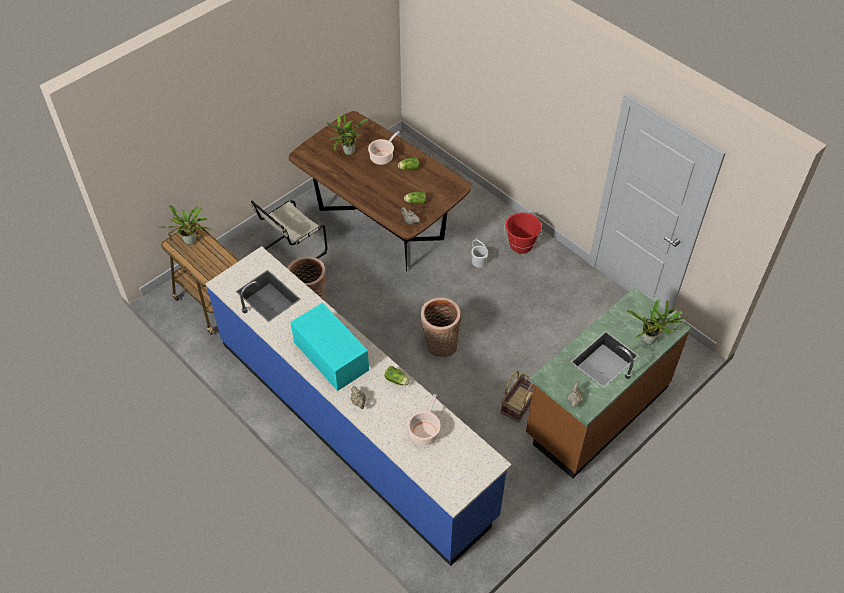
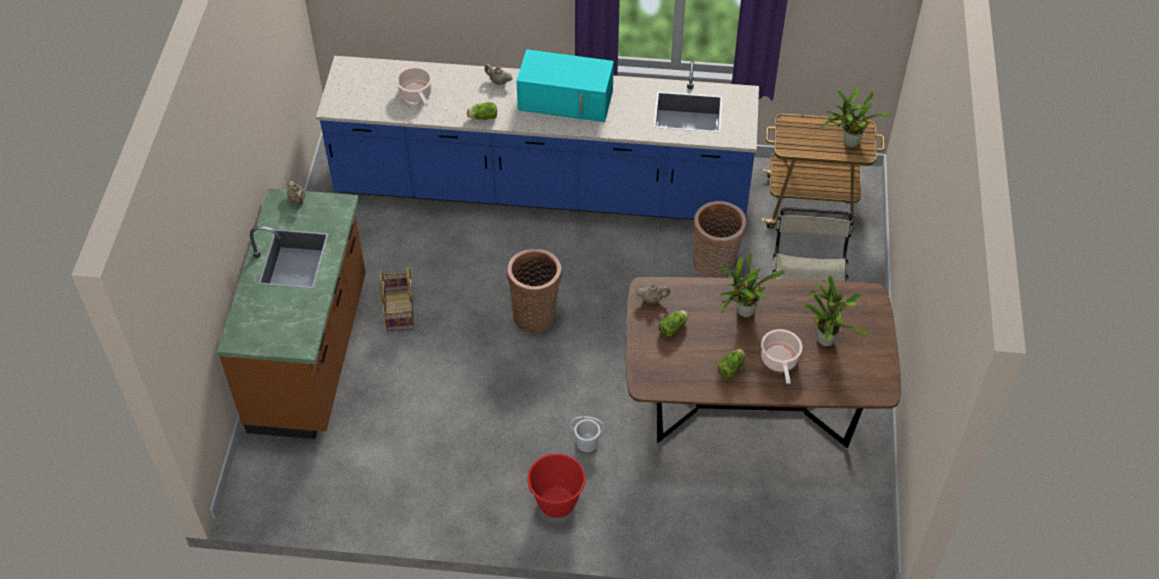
camera: 140 degrees right, 0 degrees up
potted plant [627,300,686,345] -> potted plant moved to [719,253,785,317]

